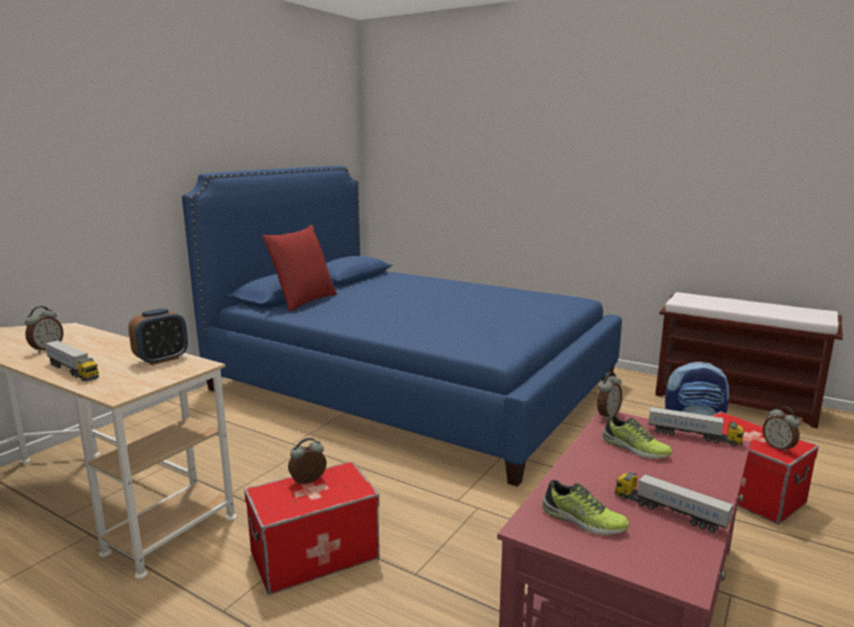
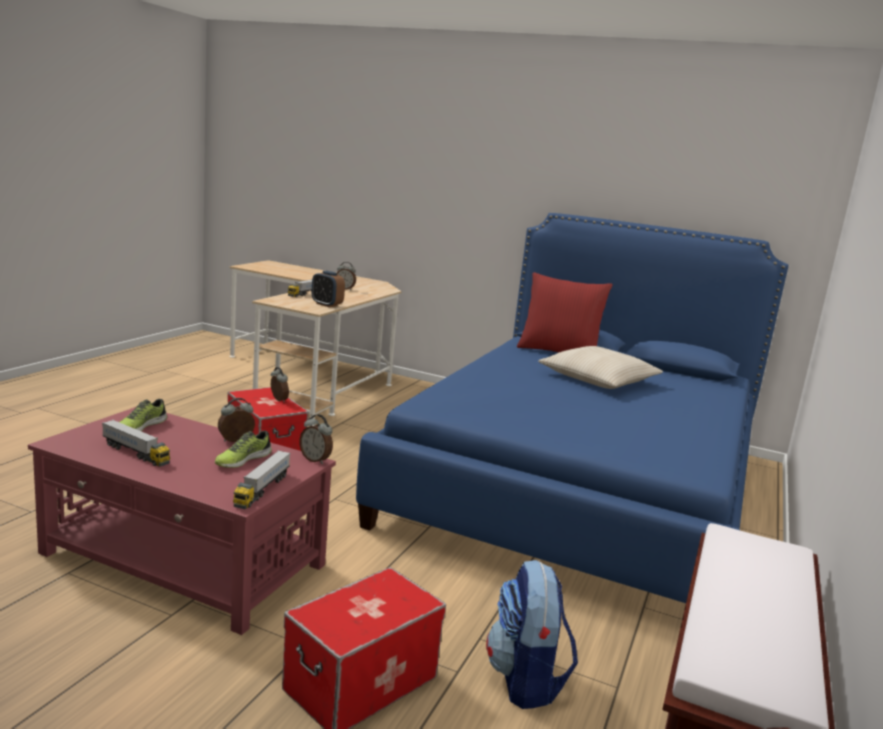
camera: 80 degrees right, 0 degrees up
toy truck [615,473,734,533] -> toy truck turned 90 degrees clockwise [102,420,170,466]
alarm clock [763,406,800,453] -> alarm clock moved to [218,398,255,442]
none -> beige pillow [538,346,663,389]

